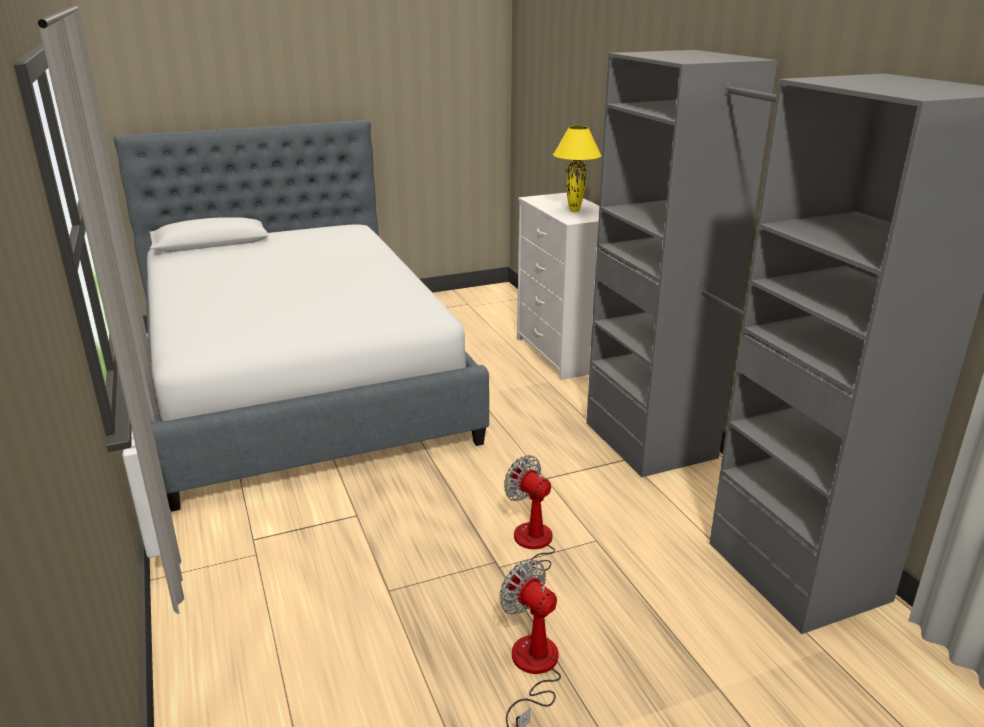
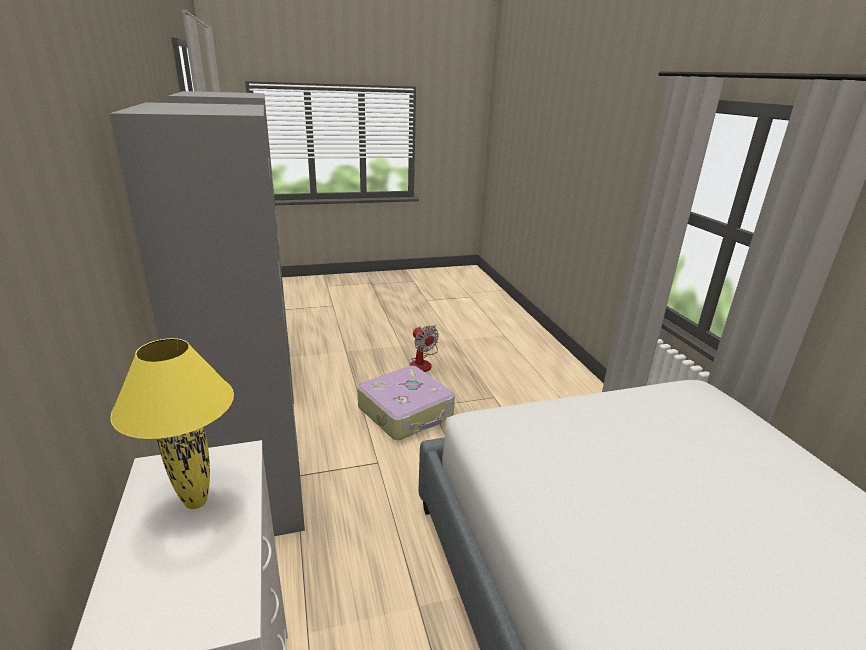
camera: 175 degrees left, 0 degrees up
fan [504,455,555,578] -> suitcase [358,366,455,440]

